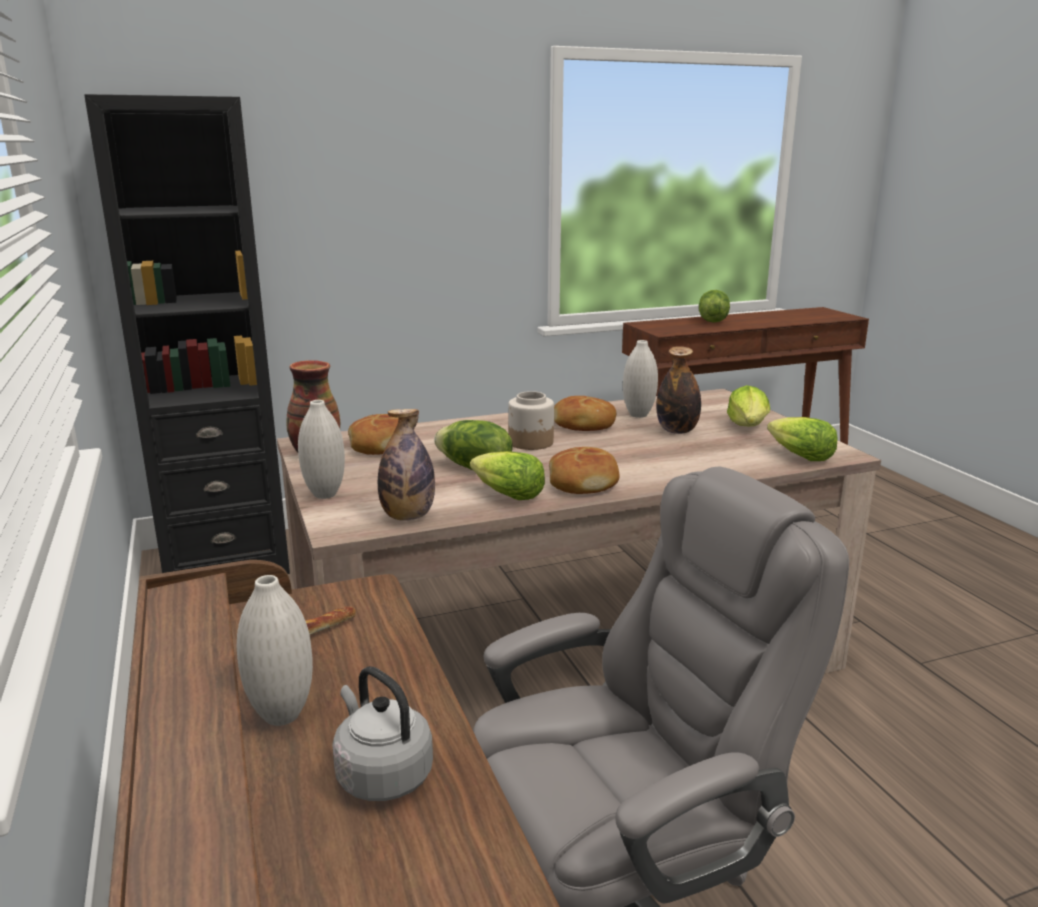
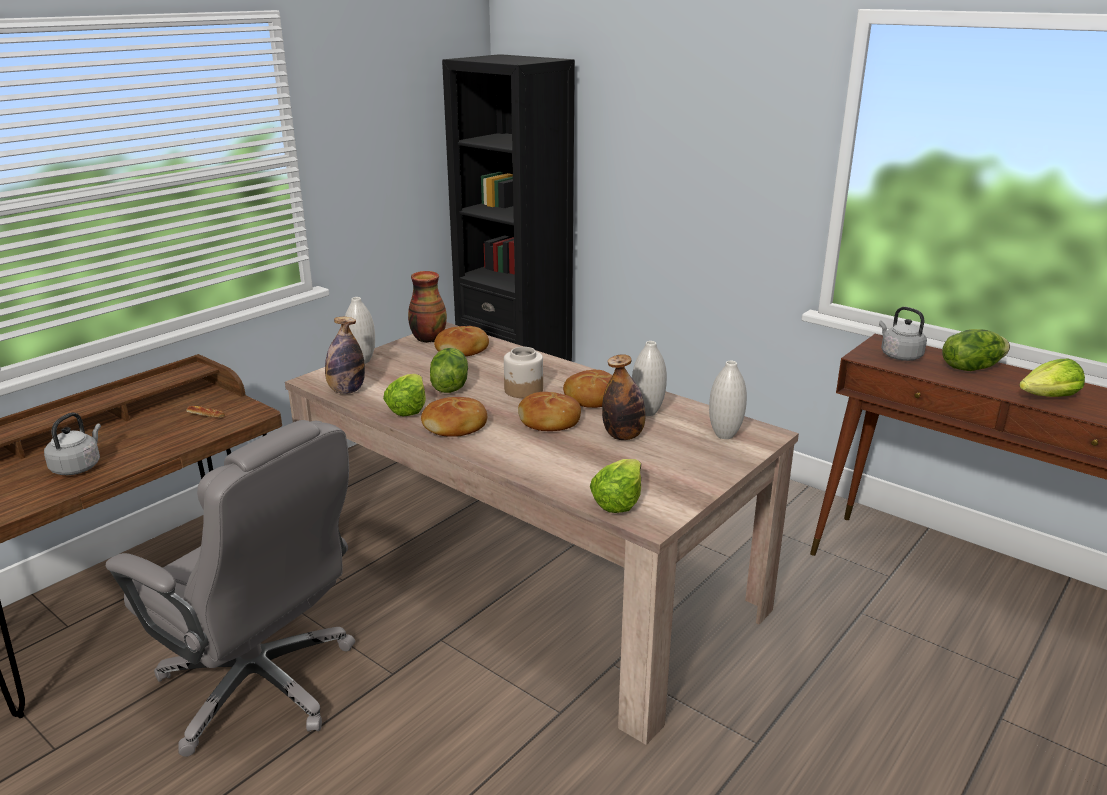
camera: 60 degrees right, 5 degrees up
white vase [237,575,313,726] -> white vase moved to [709,361,747,439]
lettuce [727,385,770,426] -> lettuce moved to [1019,359,1085,397]
none -> bread [518,392,581,431]
none -> grey kettle [879,307,927,361]

